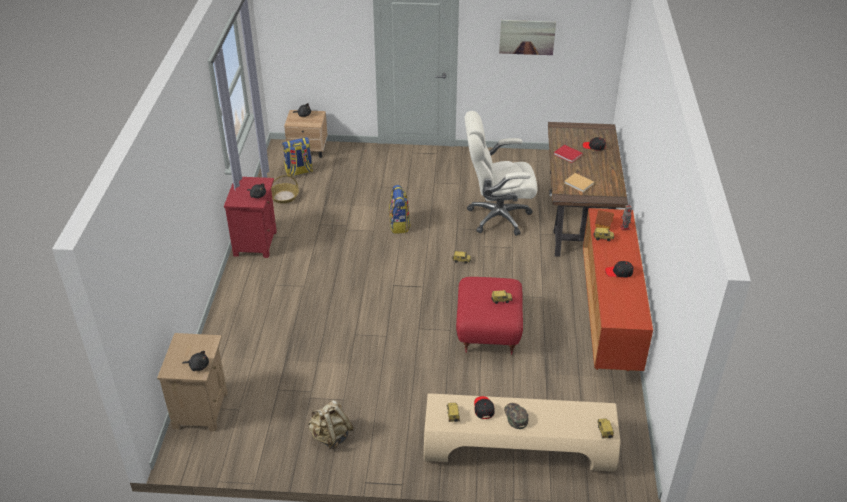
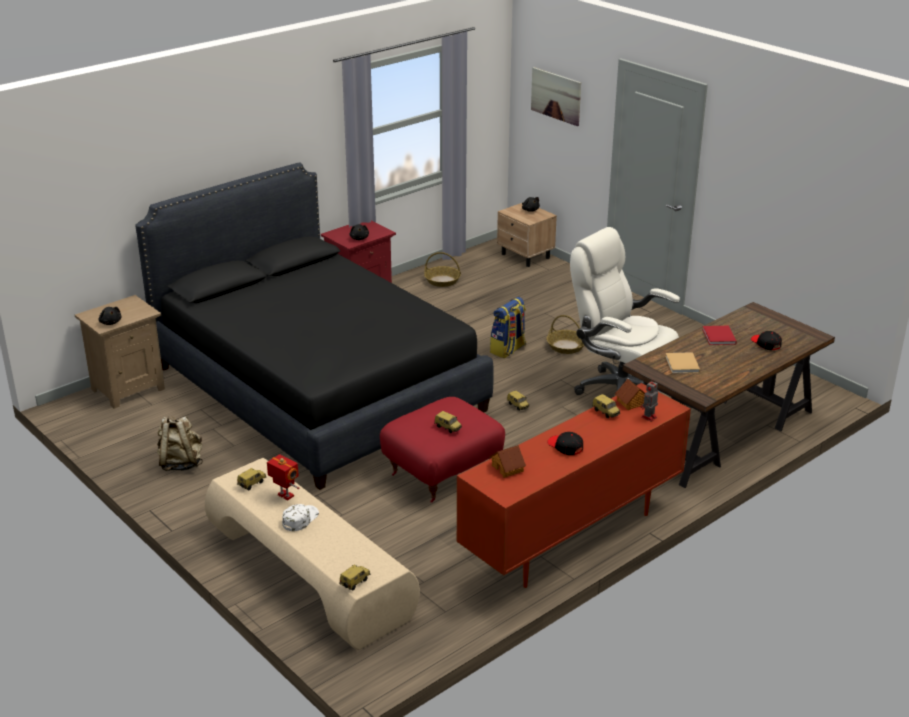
camera: 45 degrees right, 10 degrees down
backpack [282,137,313,176] -> none
black cap [474,396,495,419] -> toy robot [267,454,300,500]
picture [499,20,556,55] -> picture moved to [531,67,581,126]
green cap [504,403,528,429] -> white cap [282,504,319,531]
none -> black bed [135,162,494,490]
none -> toy house [490,445,526,478]
none -> basket [547,315,584,354]

